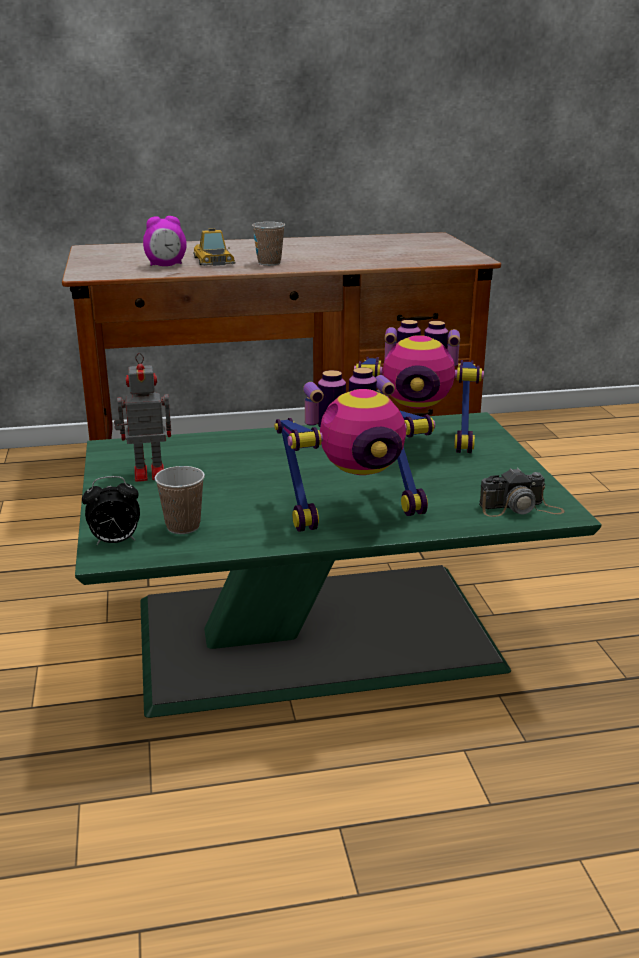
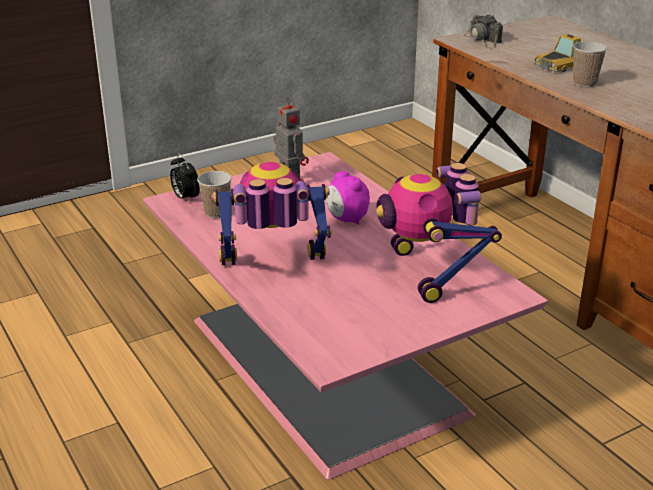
camera: 70 degrees right, 5 degrees up
green coffee table [75,412,602,718] -> pink coffee table [143,152,548,480]
alarm clock [143,216,187,266] -> alarm clock moved to [326,171,370,225]
toy robot [274,367,435,532] -> toy robot turned 120 degrees clockwise [211,162,332,265]
camera [479,468,565,517] -> camera moved to [464,14,503,48]

